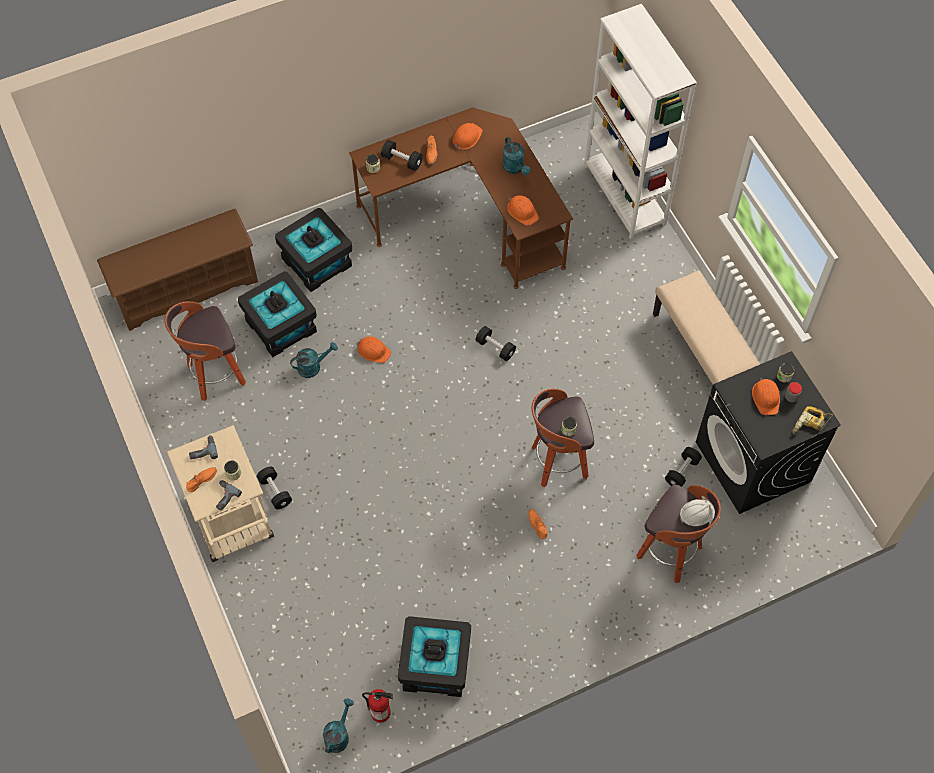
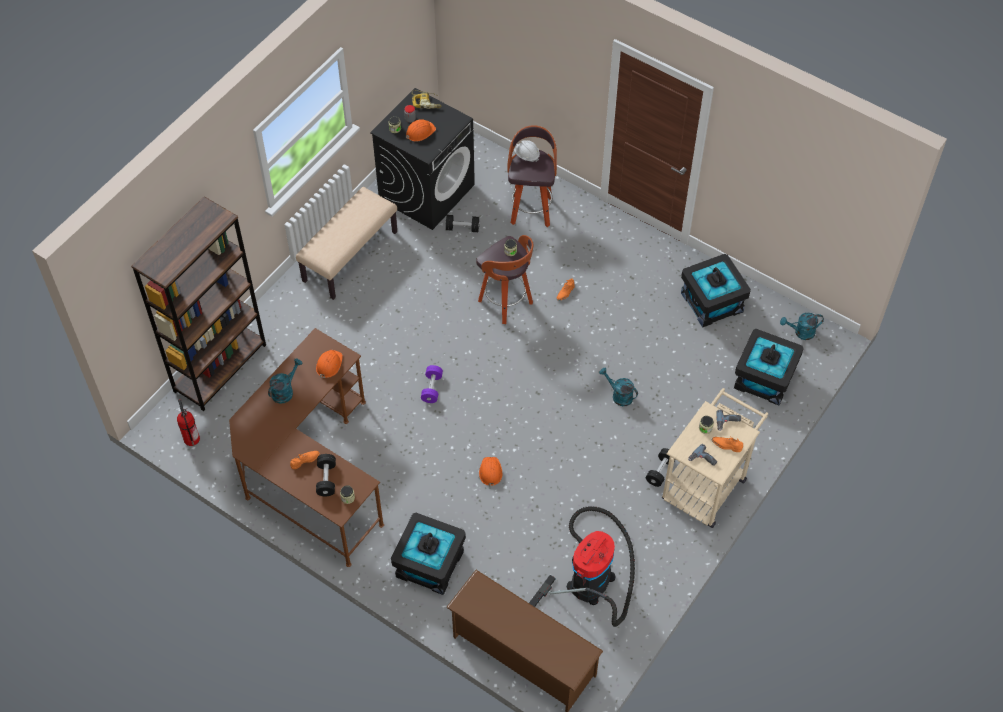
camera: 120 degrees left, 5 degrees down
stool [164,301,246,401] -> vacuum cleaner [529,506,635,627]
black storage box [238,271,317,357] -> black storage box moved to [734,329,804,405]
turquoise watering can [290,342,338,378] -> turquoise watering can moved to [599,368,638,406]
fire extinguisher [362,689,393,723] -> fire extinguisher moved to [177,399,200,446]
orange hard hat [453,123,483,149] -> none
black dumbbell [475,326,516,361] -> purple dumbbell [421,365,443,403]
white bookcase [584,4,697,239] -> brown bookcase [131,196,266,411]

